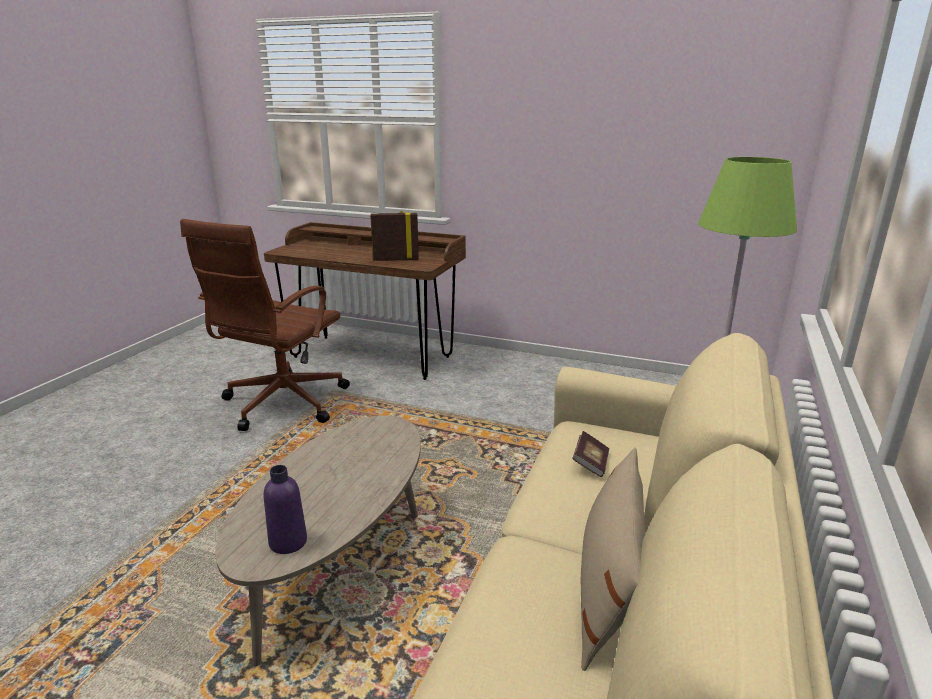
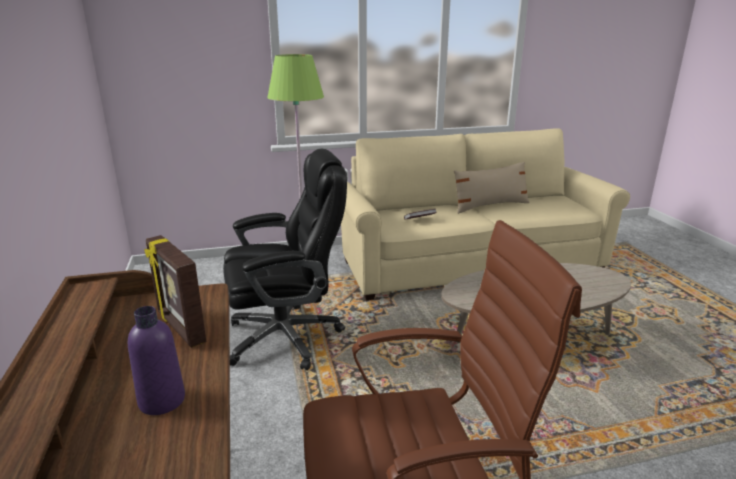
camera: 125 degrees left, 0 degrees up
purple bottle [264,465,307,554] -> purple bottle moved to [128,306,185,415]
none -> black office chair [223,149,347,370]

